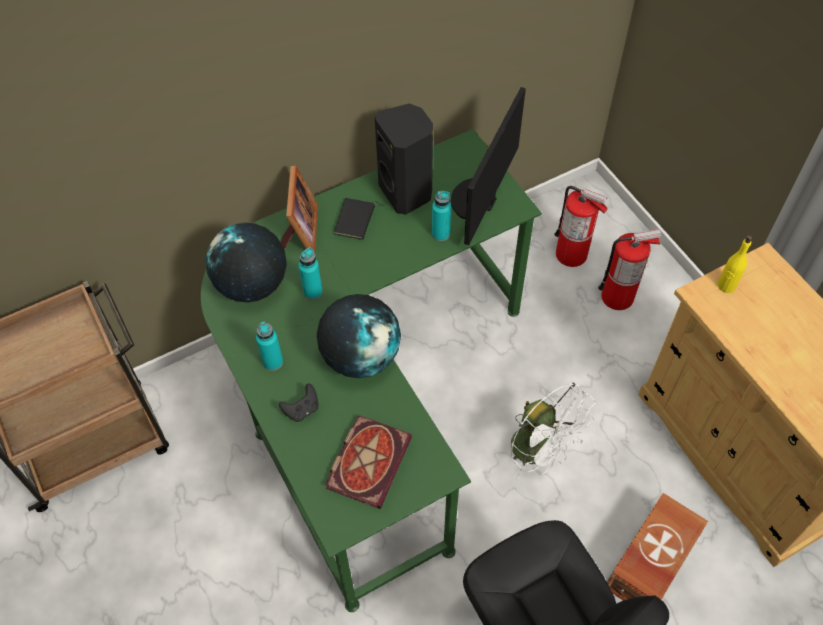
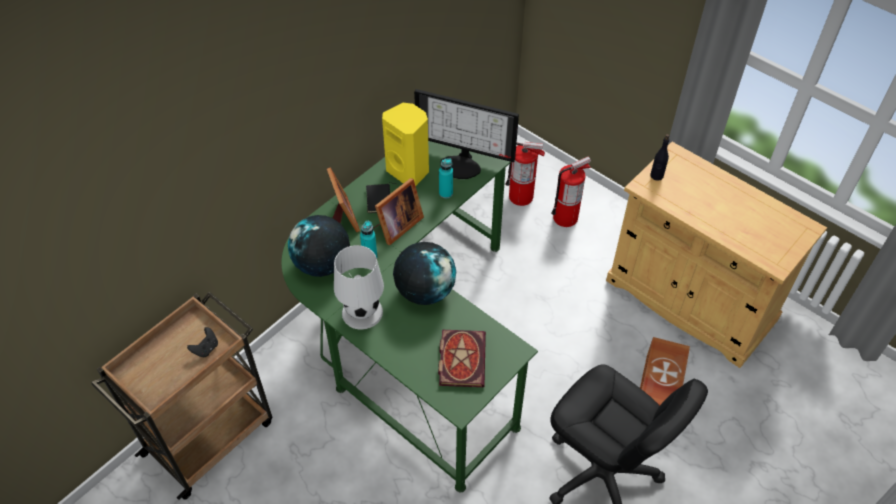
camera: 20 degrees left, 5 degrees down
turquoise bottle [256,322,283,371] -> white table lamp [334,245,384,330]
black game controller [279,384,319,422] -> black game controller moved to [187,327,218,357]
black speaker [375,103,433,215] -> yellow speaker [382,103,429,186]
monitor [451,87,526,245] -> monitor turned 75 degrees counterclockwise [414,89,519,179]
white fan [511,382,595,480] -> none
yellow bottle [718,235,752,293] -> black bottle [650,134,670,181]
none -> picture frame [373,178,424,245]

